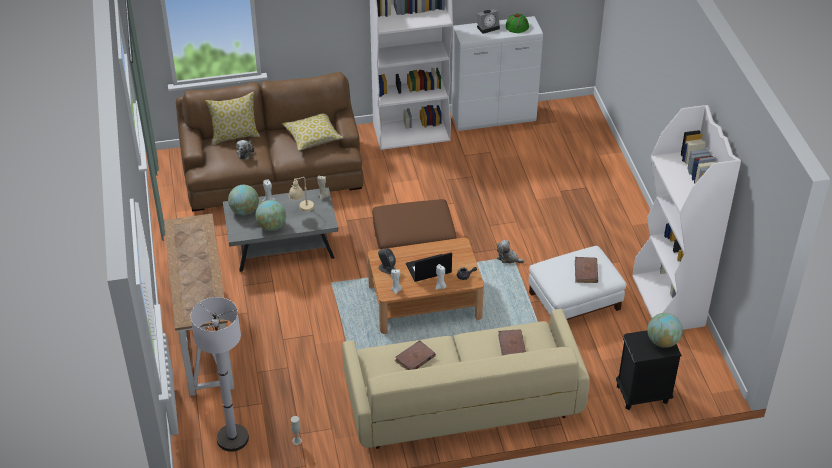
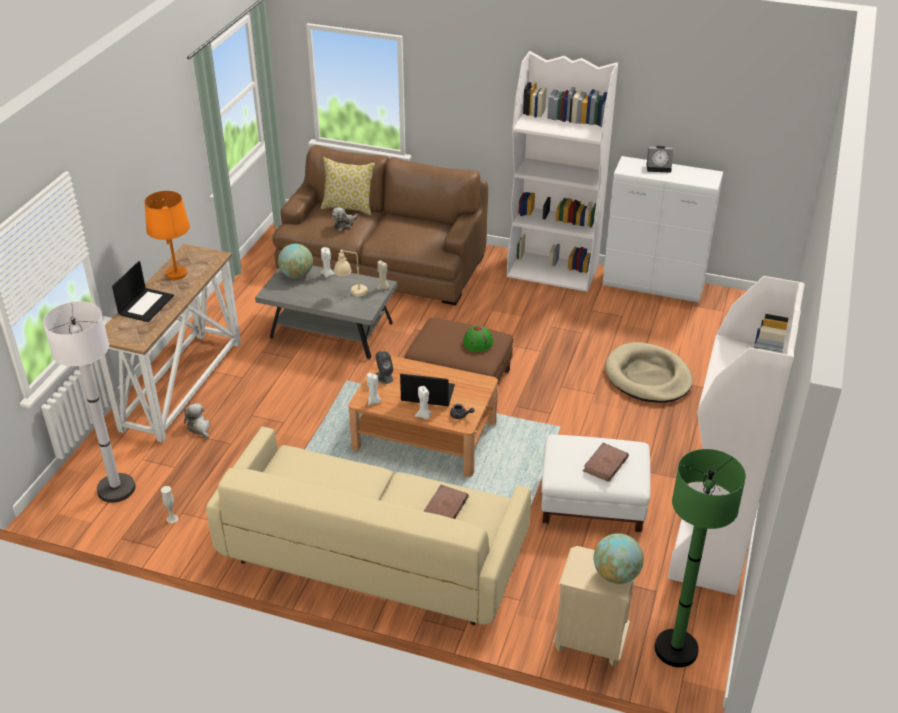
camera: 30 degrees right, 5 degrees down
globe [255,200,286,231] -> none
pillow [282,113,344,151] -> none
brown book [394,340,436,370] -> none
plush toy [497,240,525,263] -> plush toy moved to [184,403,210,439]
green hat [506,13,529,33] -> green hat moved to [463,326,494,351]
black nightstand [616,330,682,410] -> beige nightstand [553,546,635,666]
none -> laptop [112,261,174,322]
none -> orange table lamp [144,191,190,280]
none -> beige dog bed [605,342,693,403]
none -> green floor lamp [655,449,746,667]

